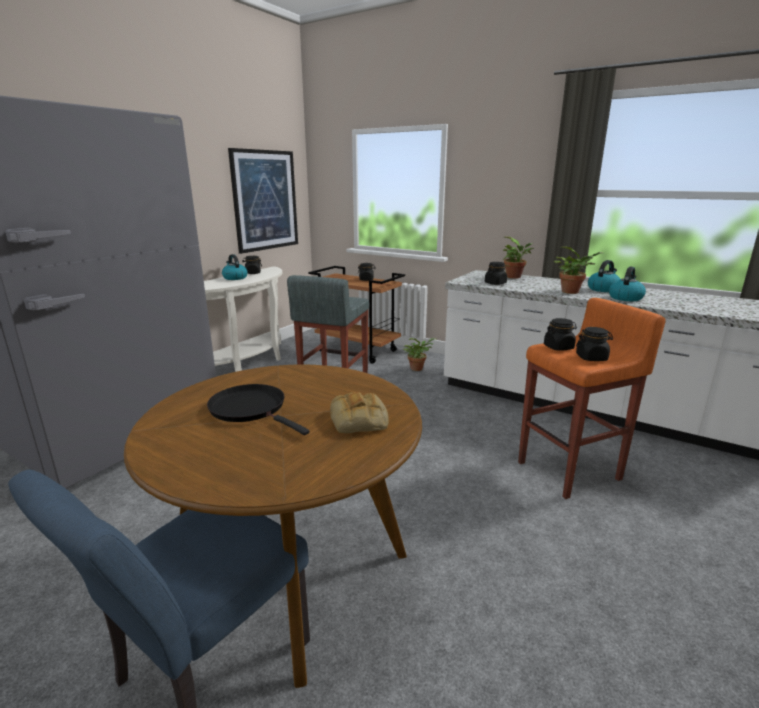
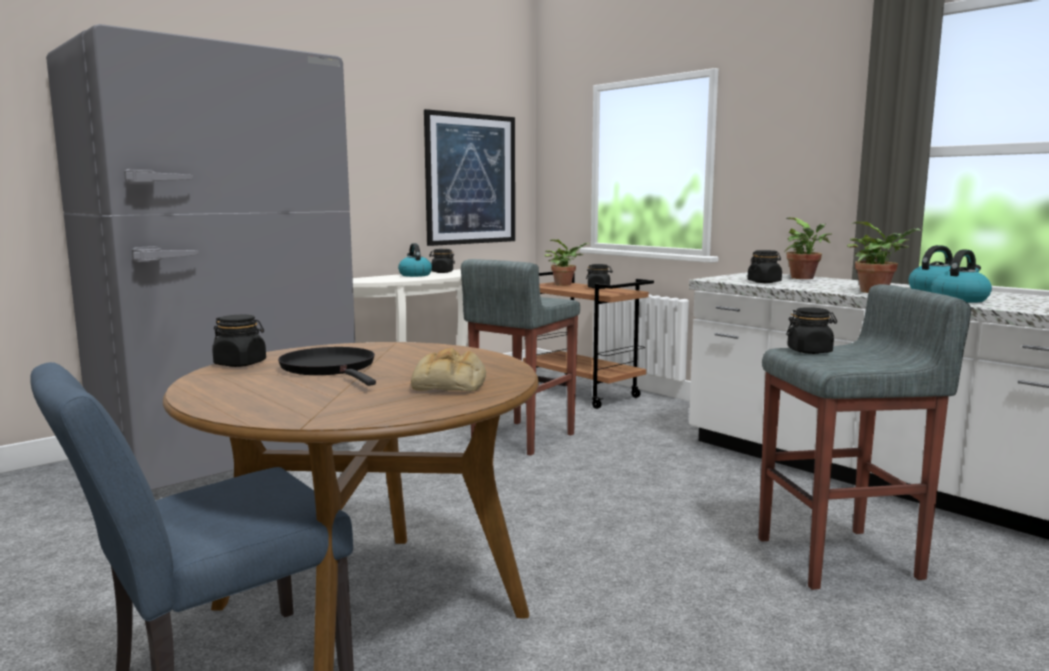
camera: 15 degrees right, 10 degrees down
potted plant [403,338,436,371] -> potted plant moved to [544,240,589,286]
orange stool [518,298,666,499] -> grey stool [758,284,971,590]
black jar [576,327,613,361] -> black jar moved to [212,315,266,367]

